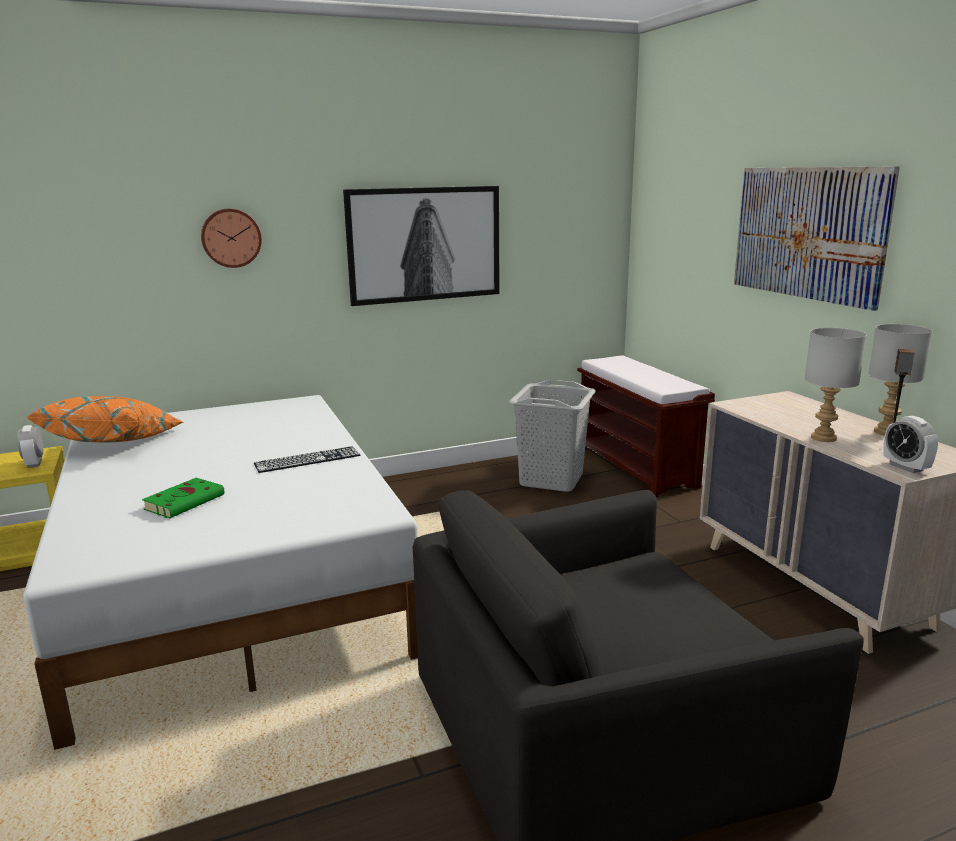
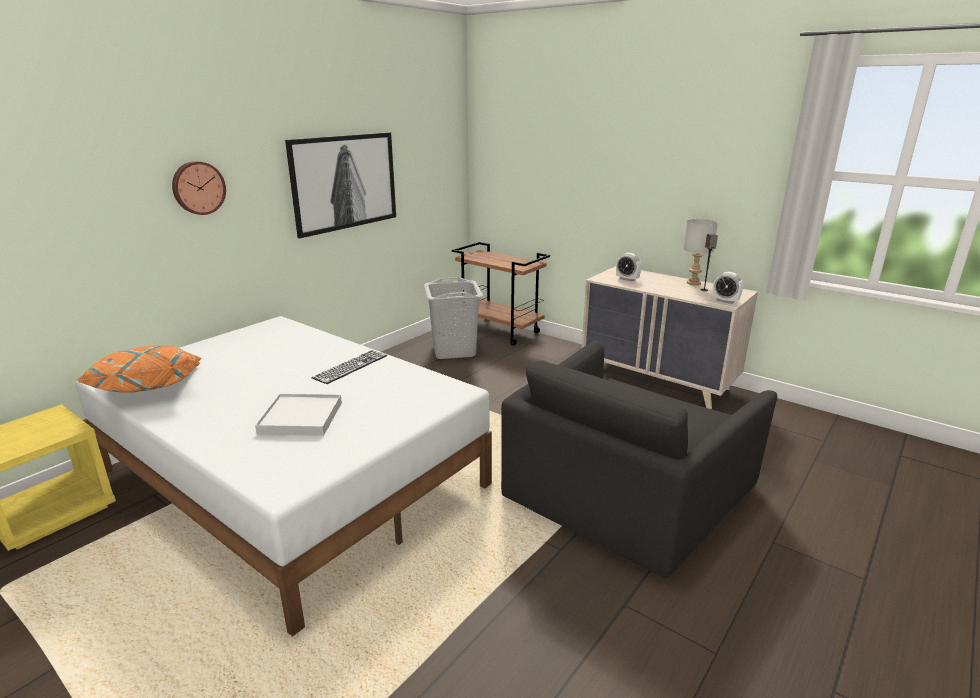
camera: 30 degrees left, 5 degrees up
alarm clock [17,425,43,468] -> alarm clock moved to [616,253,642,281]
green book [142,478,225,518] -> white tray [255,394,342,436]
brown bench [577,356,715,497] -> brown cart [452,242,550,346]
picture [734,166,900,311] -> none
grey table lamp [804,328,867,442] -> none

